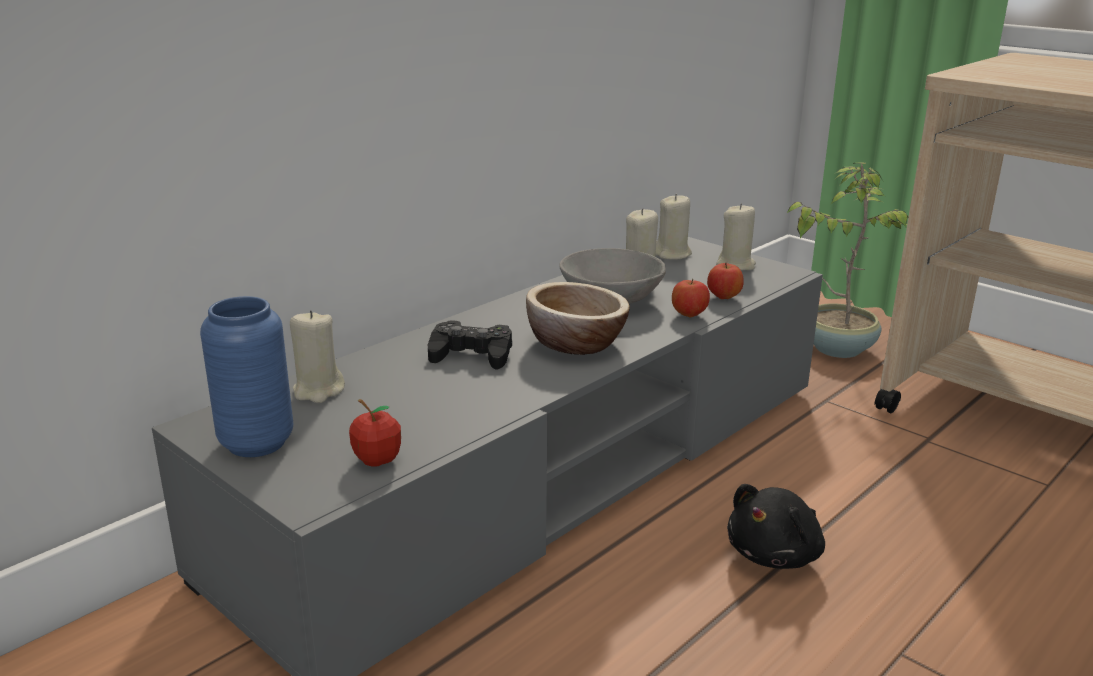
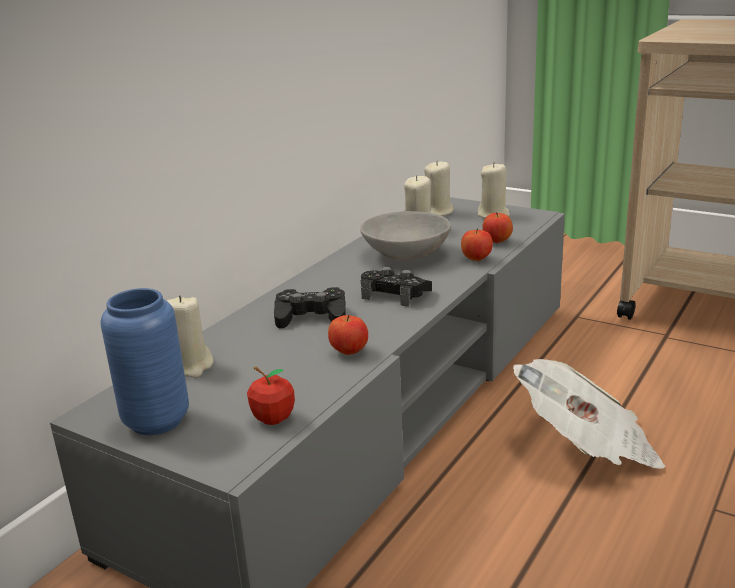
camera: 10 degrees left, 0 degrees up
bowl [526,282,630,355] -> black game controller [361,267,432,307]
black plush toy [727,484,825,569] -> newspaper [513,359,665,469]
potted plant [787,163,909,358] -> none
none -> apple [328,315,368,355]

